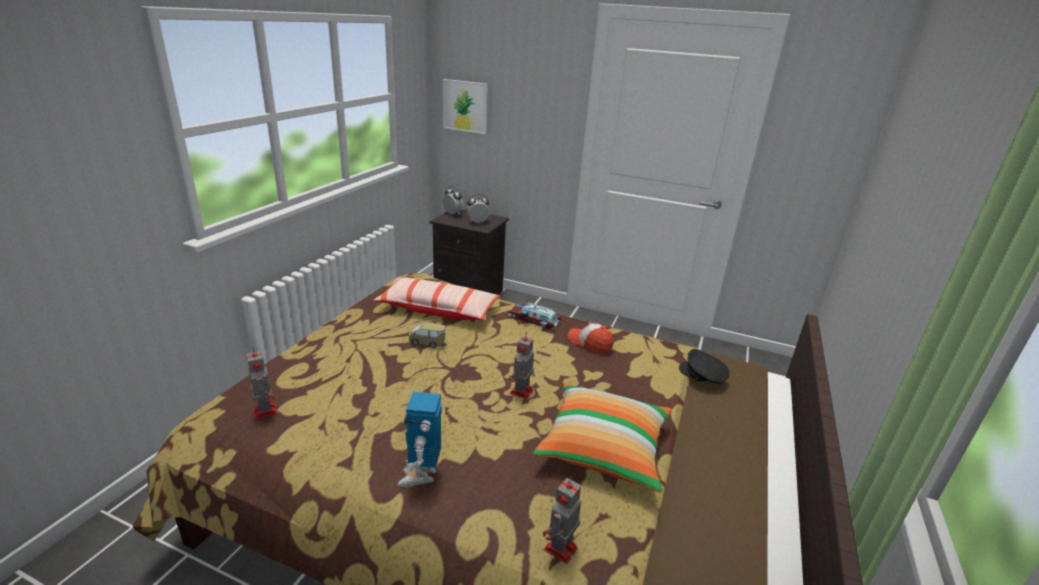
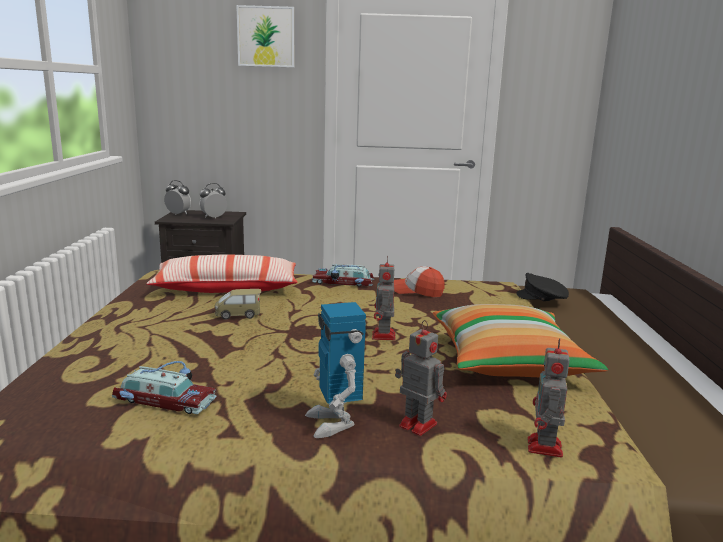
camera: 20 degrees left, 10 degrees down
toy robot [247,348,278,420] -> toy robot moved to [395,320,447,436]
picture [443,79,488,134] -> picture moved to [236,5,294,68]
none -> toy car [112,361,217,414]

